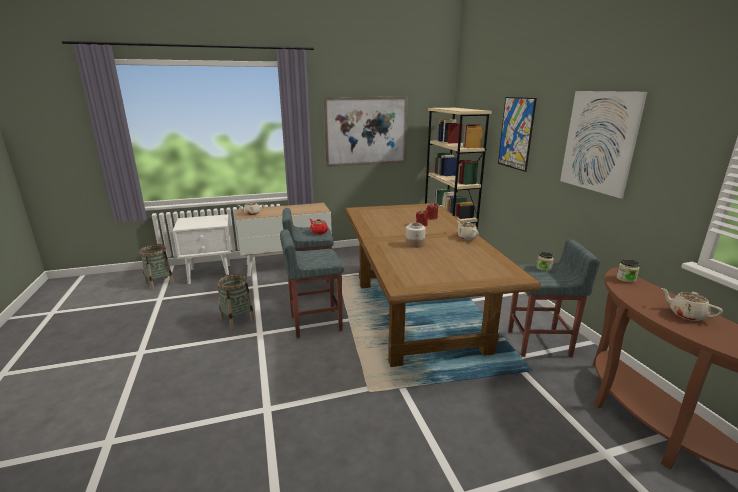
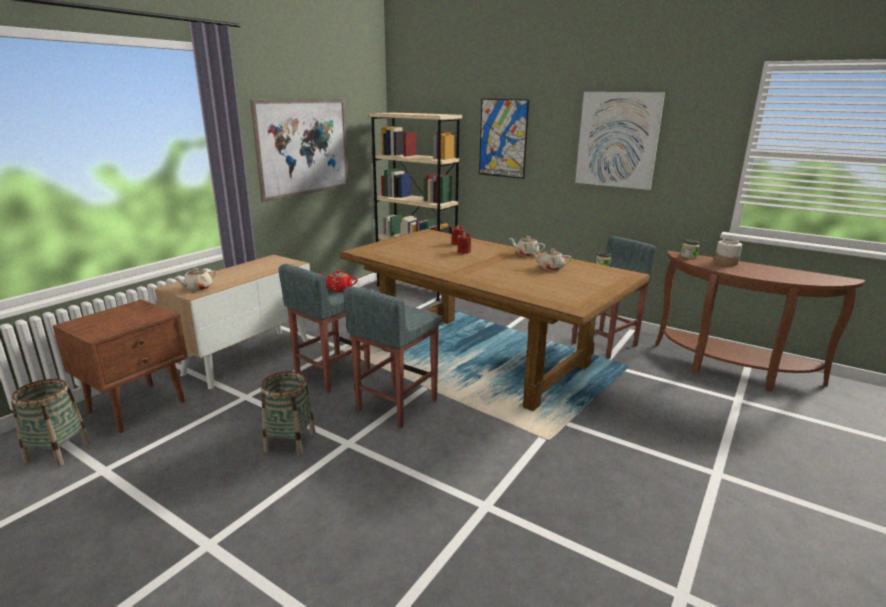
camera: 40 degrees left, 0 degrees up
white nightstand [172,214,231,284] -> brown nightstand [53,300,188,433]
jar [406,223,426,248] -> jar moved to [714,238,742,266]
beige teapot [661,288,723,321] -> beige teapot moved to [531,249,572,270]

